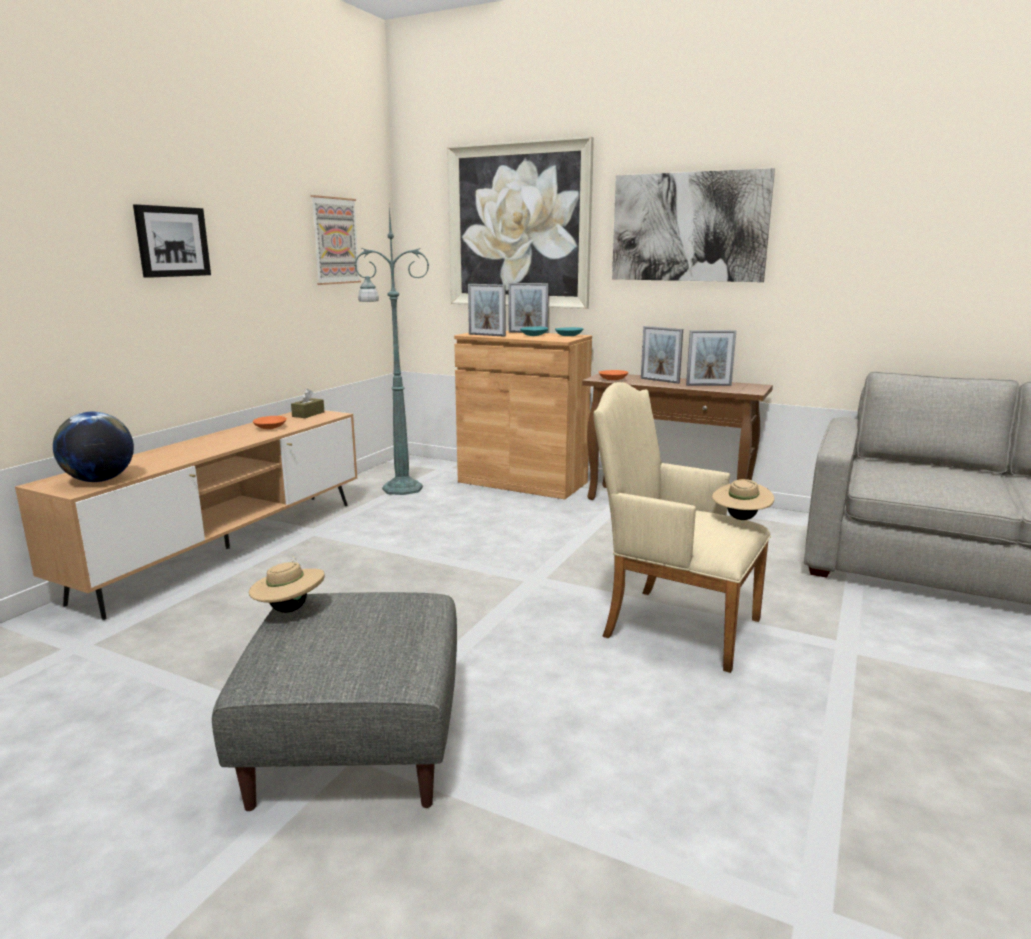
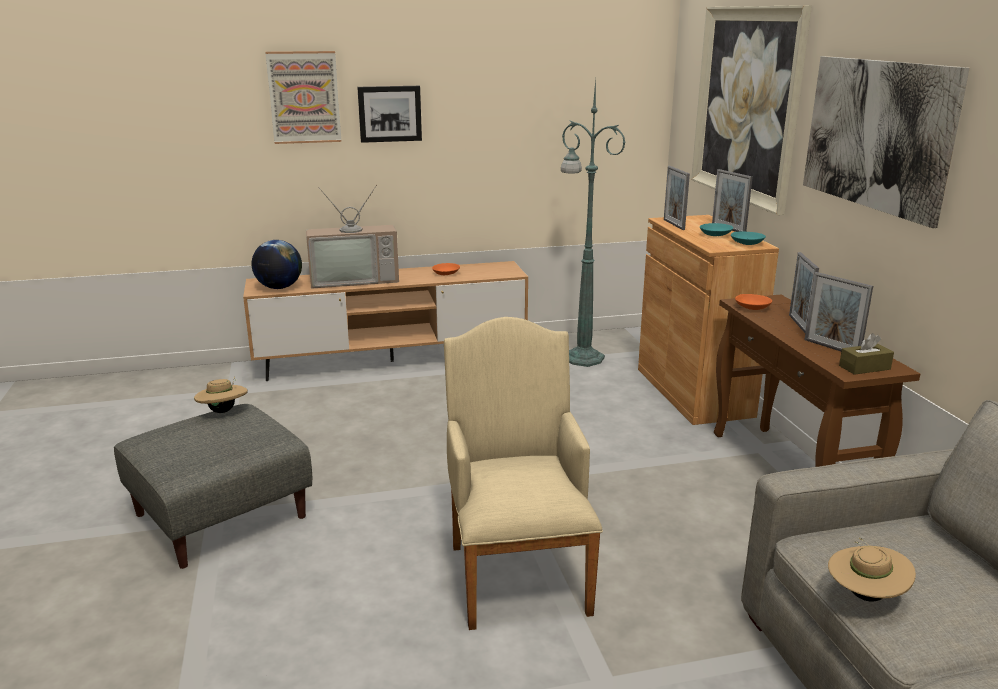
camera: 50 degrees right, 5 degrees up
brown tissue box [291,389,324,418] -> brown tissue box moved to [839,333,894,375]
picture [311,195,361,285] -> picture moved to [265,51,341,144]
beige hat [712,479,774,520] -> beige hat moved to [828,538,916,601]
none -> television [306,185,399,288]

